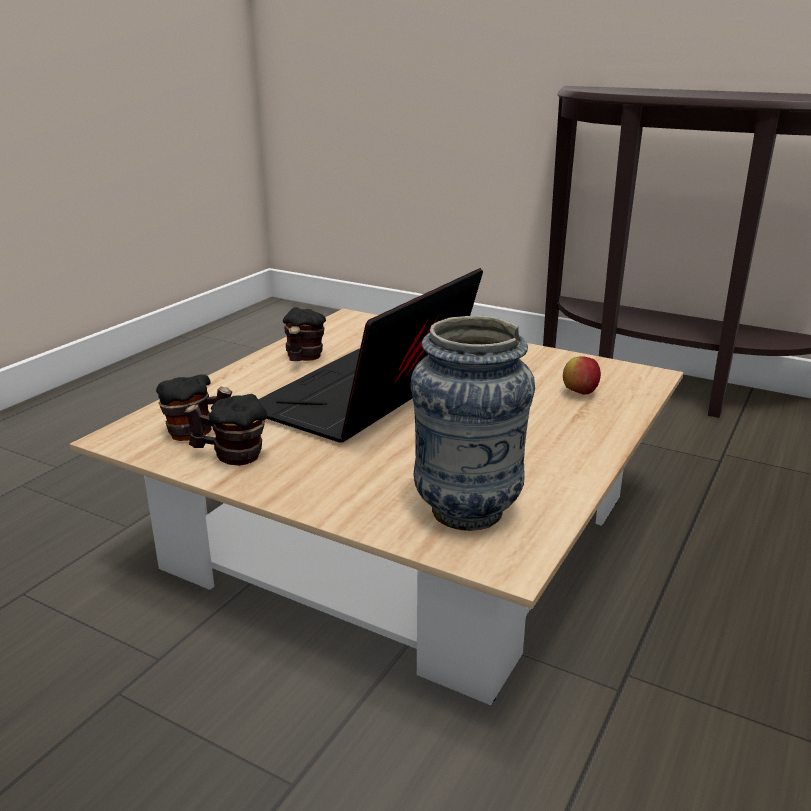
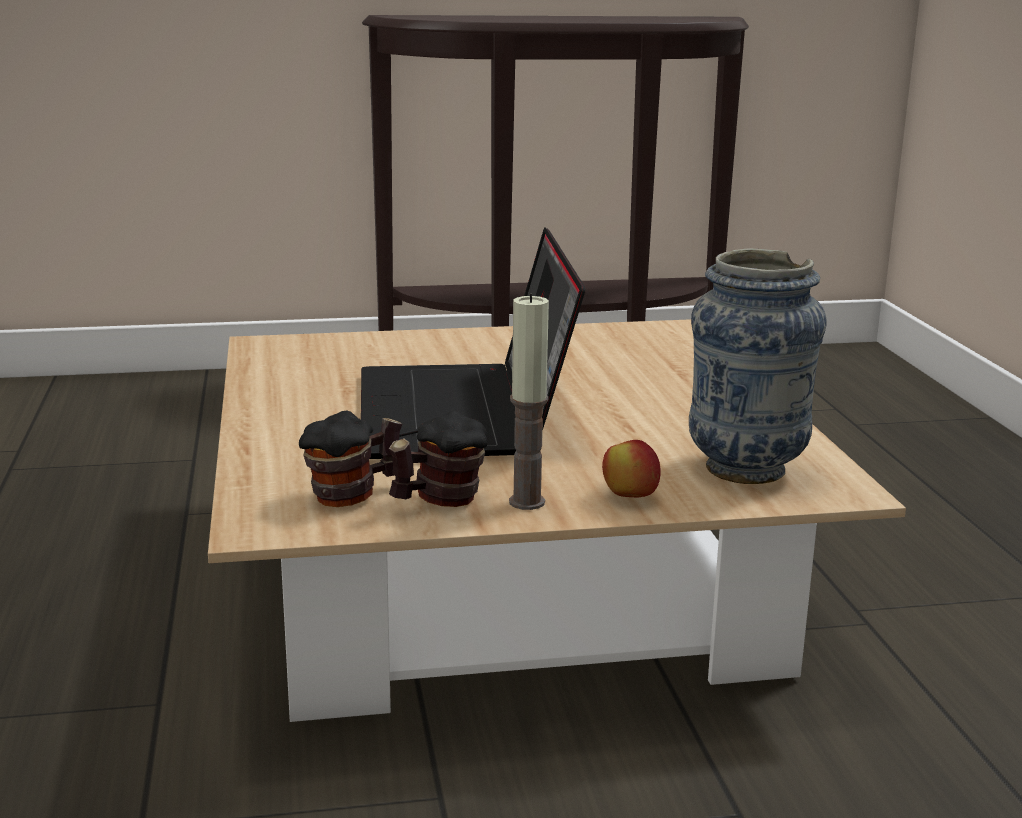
camera: 40 degrees left, 5 degrees down
mug [283,307,326,361] -> none
apple [563,357,601,395] -> apple moved to [602,440,661,498]
none -> candle [509,293,549,510]

